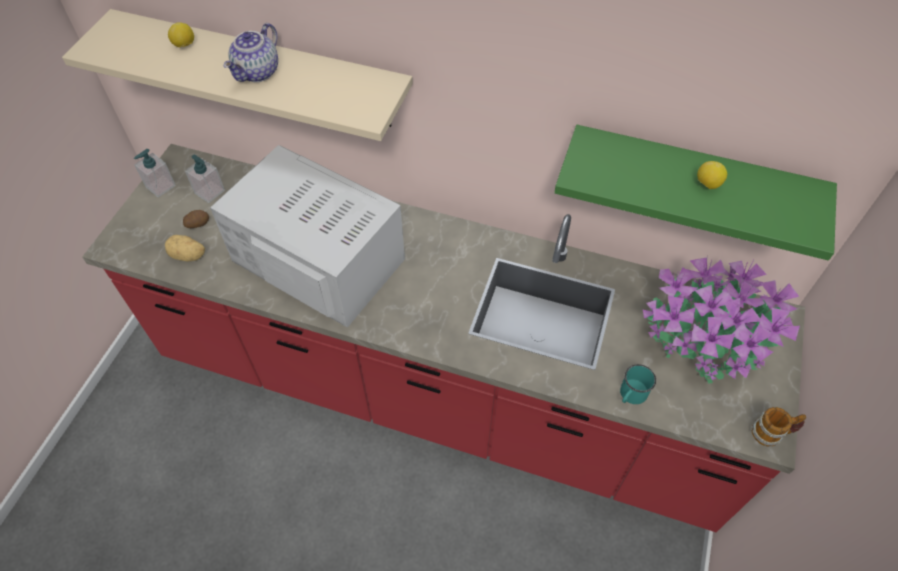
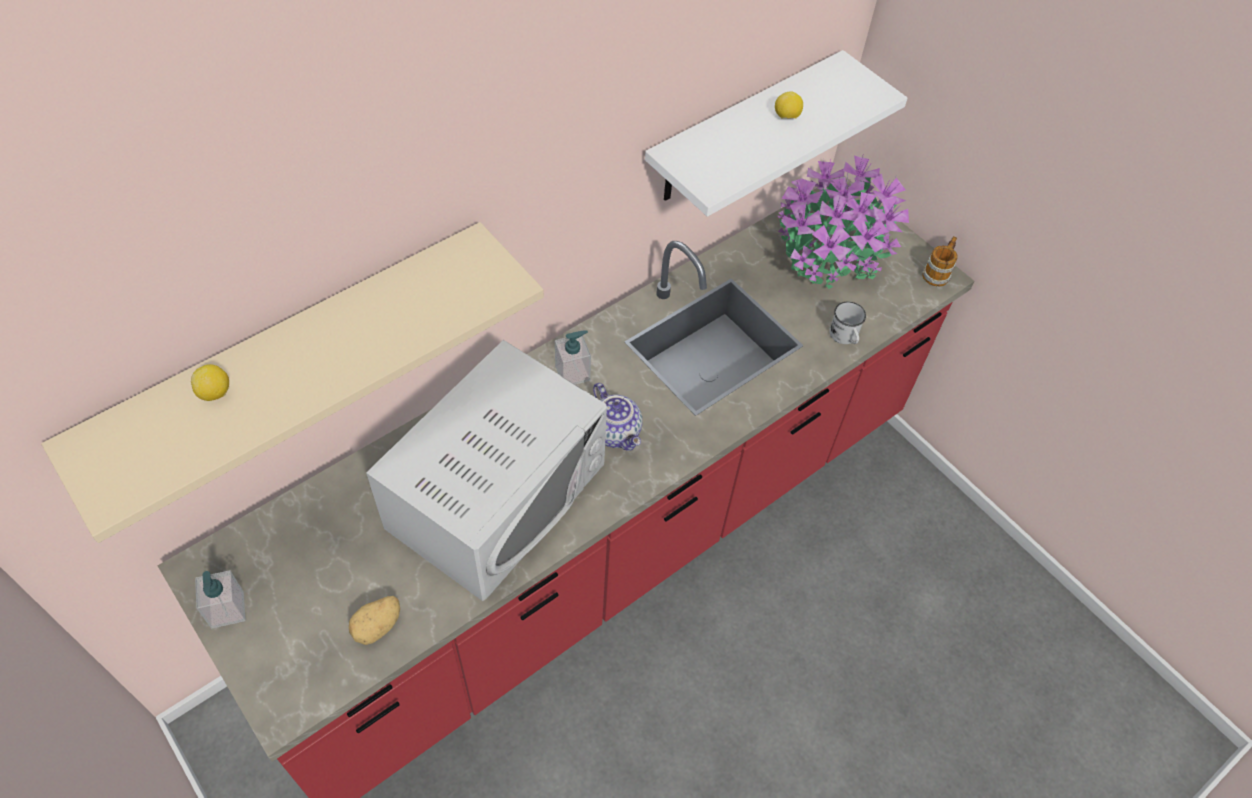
camera: 60 degrees left, 0 degrees up
potato [183,210,209,228] -> none
soap dispenser [185,155,225,203] -> soap dispenser moved to [555,330,591,385]
white microwave [210,145,405,328] -> white microwave turned 150 degrees clockwise [366,340,607,601]
teapot [224,23,278,82] -> teapot moved to [593,383,643,451]
green shelf [554,125,837,260] -> white shelf [645,50,908,217]
turquoise mug [620,364,656,404] -> white mug [829,301,866,344]

